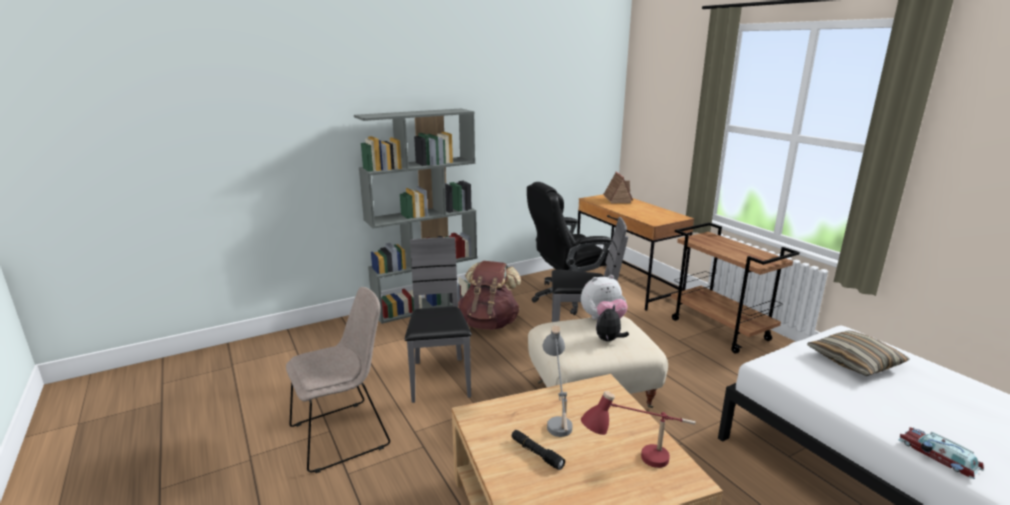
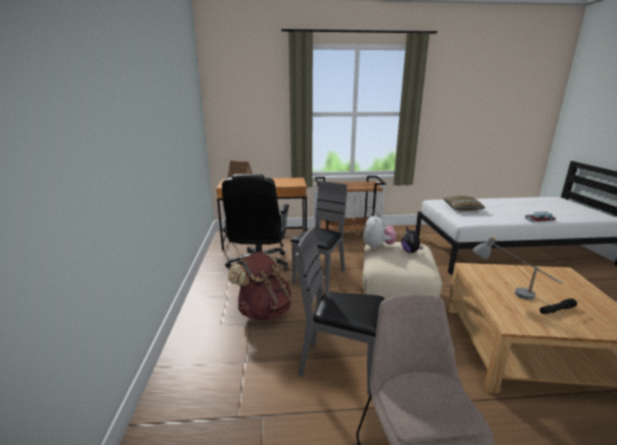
camera: 65 degrees left, 0 degrees up
grey bookcase [354,108,477,324] -> none
red table lamp [581,391,696,468] -> none

